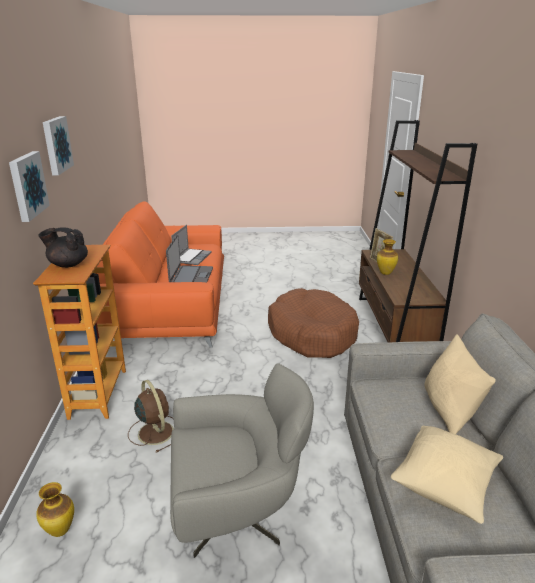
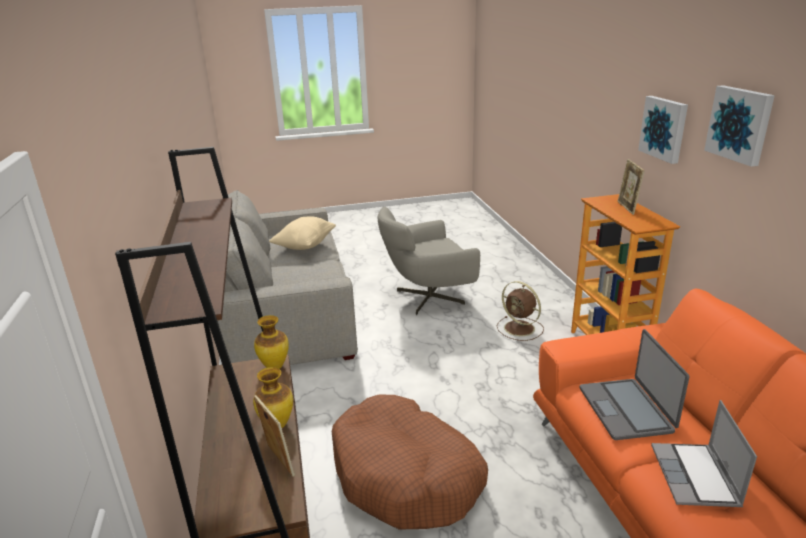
camera: 170 degrees right, 0 degrees up
vase [36,482,74,537] -> vase moved to [254,315,289,369]
black teapot [38,227,88,268] -> picture frame [618,159,645,215]
beige pillow [424,334,496,434] -> none

